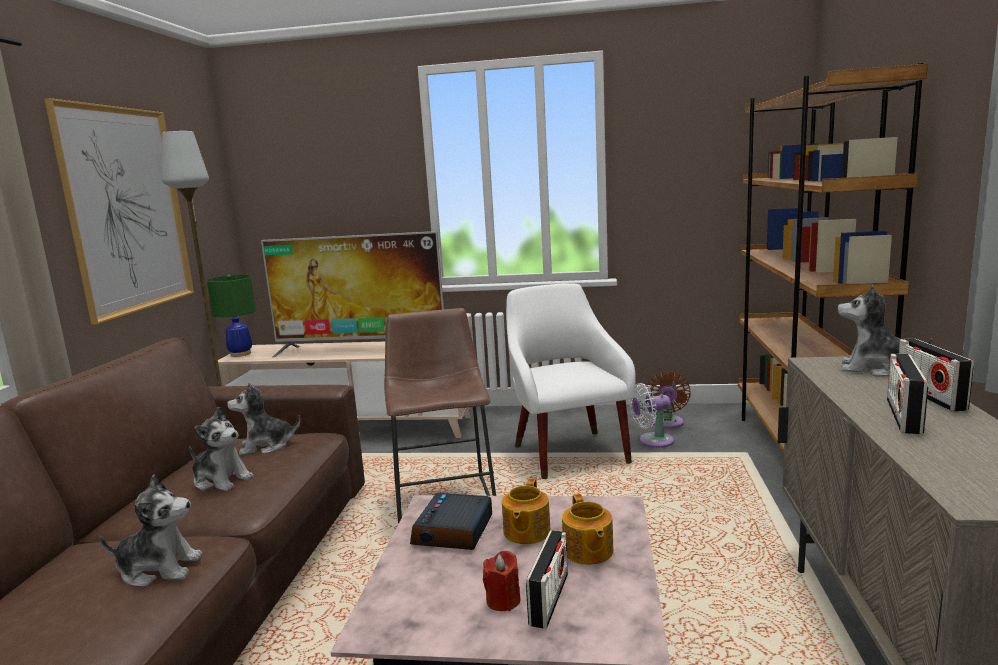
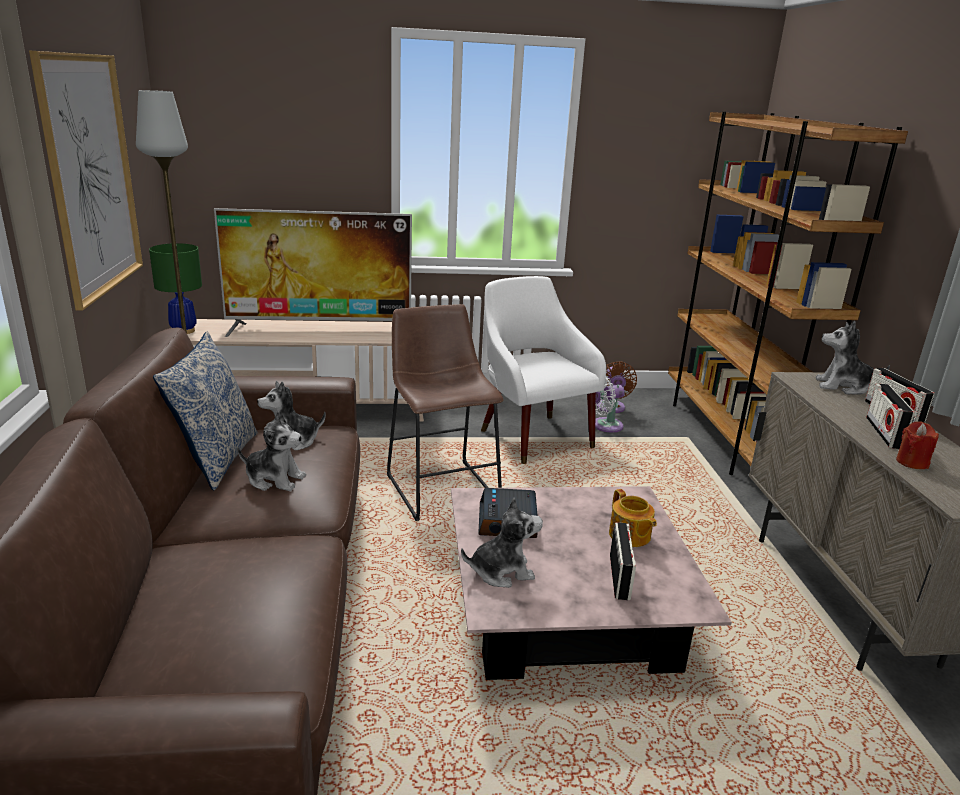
camera: 15 degrees left, 10 degrees up
plush toy [100,474,203,587] -> plush toy moved to [461,498,543,588]
red candle [483,551,521,611] -> red candle moved to [896,421,939,469]
teapot [502,478,551,544] -> none
none -> pillow [153,332,258,491]

